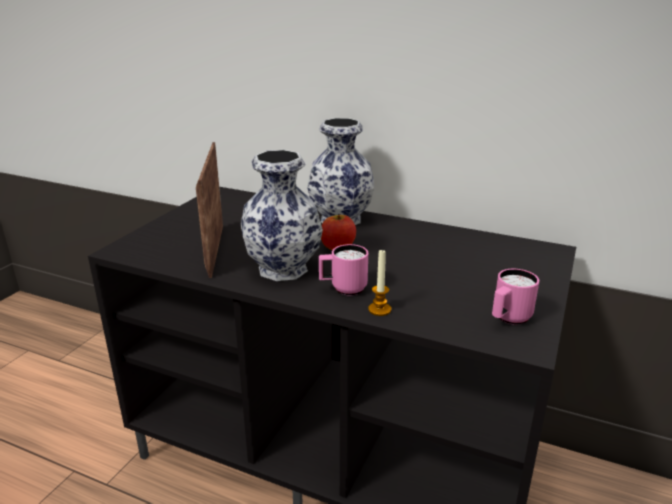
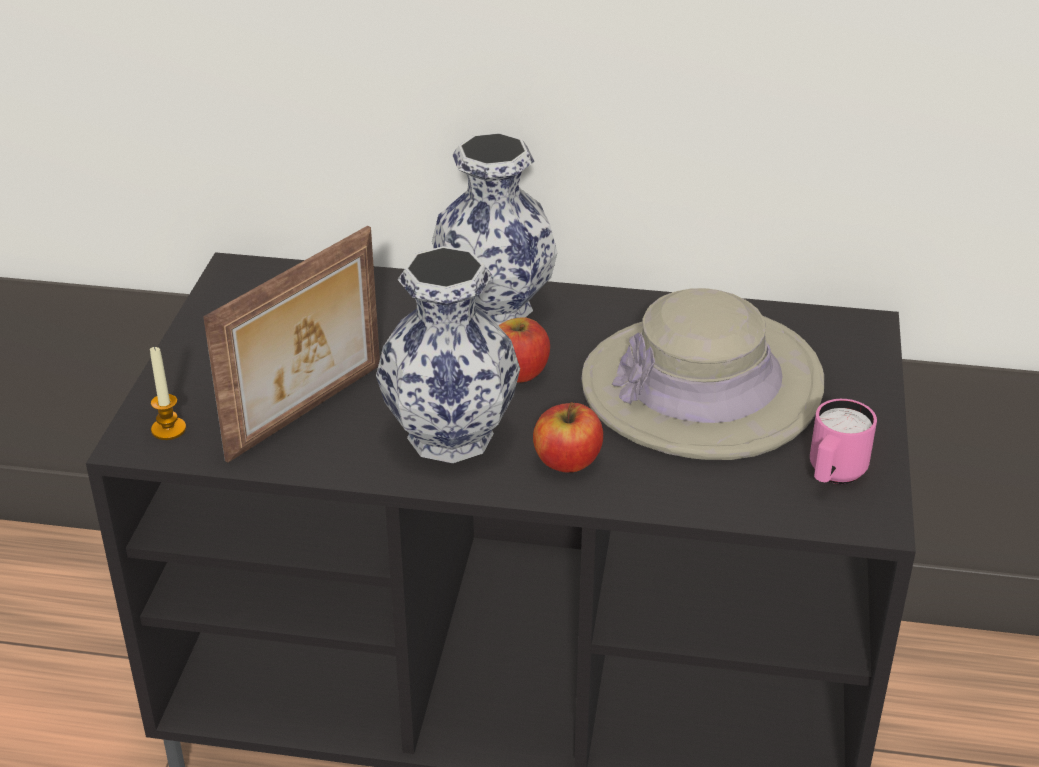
camera: 15 degrees left, 10 degrees up
picture frame [196,142,223,278] -> picture frame turned 120 degrees counterclockwise [203,226,380,462]
pink mug [319,244,368,296] -> apple [533,402,603,473]
candle [368,250,391,316] -> candle moved to [150,346,186,440]
none -> beige hat [581,288,824,460]

